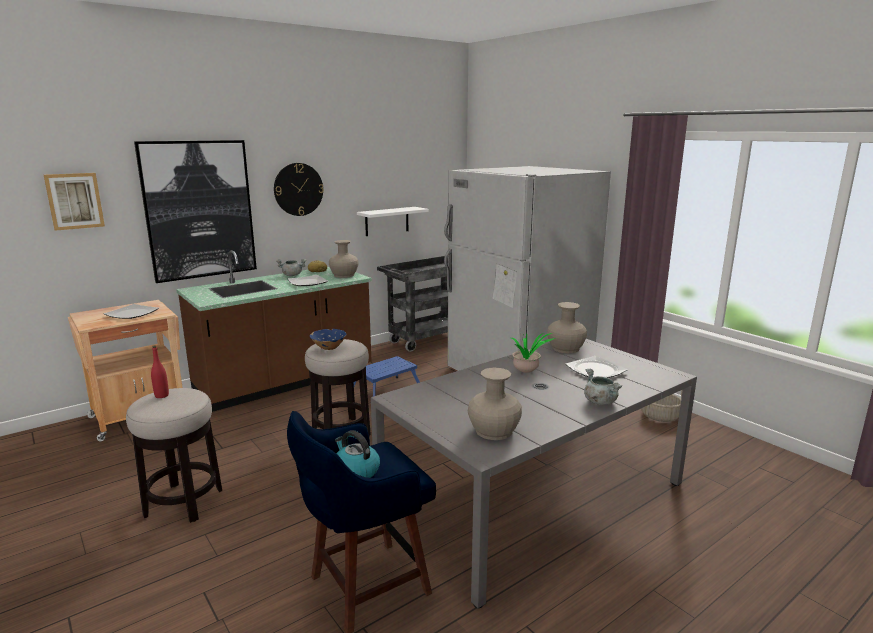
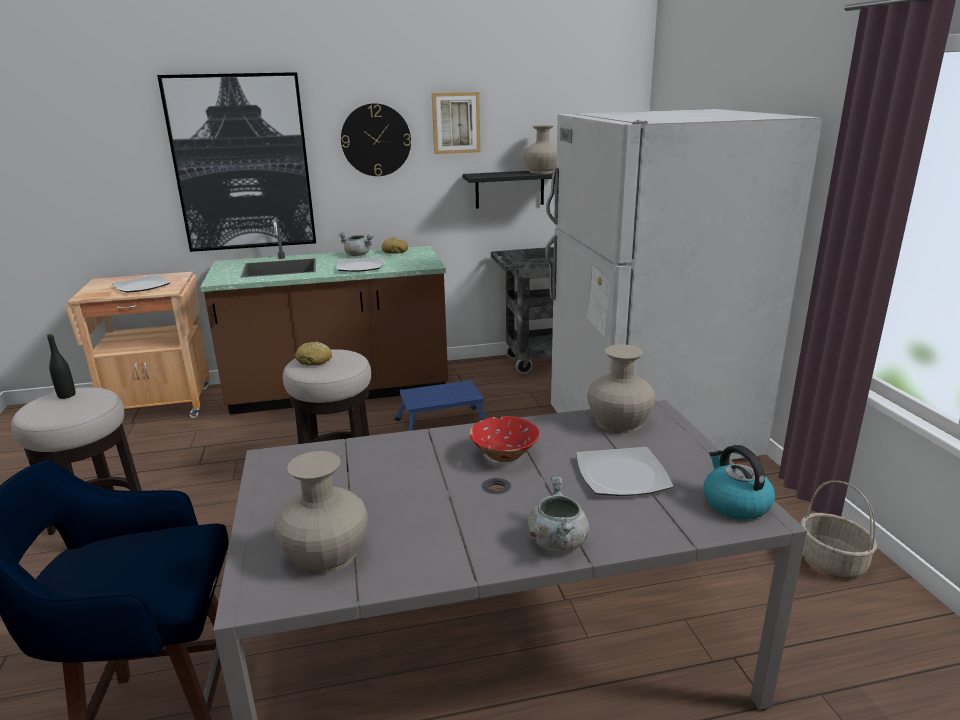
camera: 25 degrees right, 5 degrees up
picture [44,173,105,231] -> picture moved to [432,92,480,154]
red bottle [151,346,169,398] -> black bottle [47,334,76,399]
blue bowl [310,329,347,350] -> bread [295,341,332,366]
beige vase [329,240,359,278] -> beige vase moved to [524,125,557,174]
kettle [335,430,380,478] -> kettle moved to [704,445,775,520]
white shelf [357,207,429,236] -> black shelf [462,171,552,209]
potted plant [506,333,555,373] -> red bowl [469,416,540,462]

